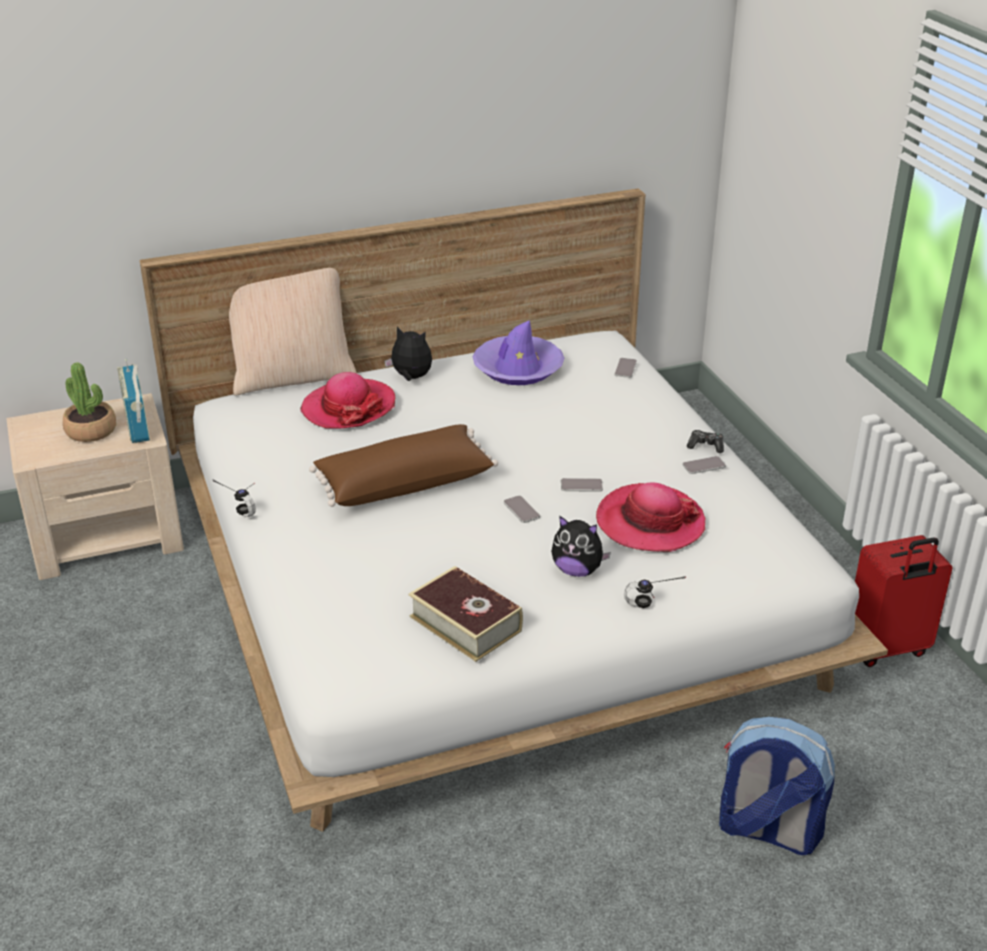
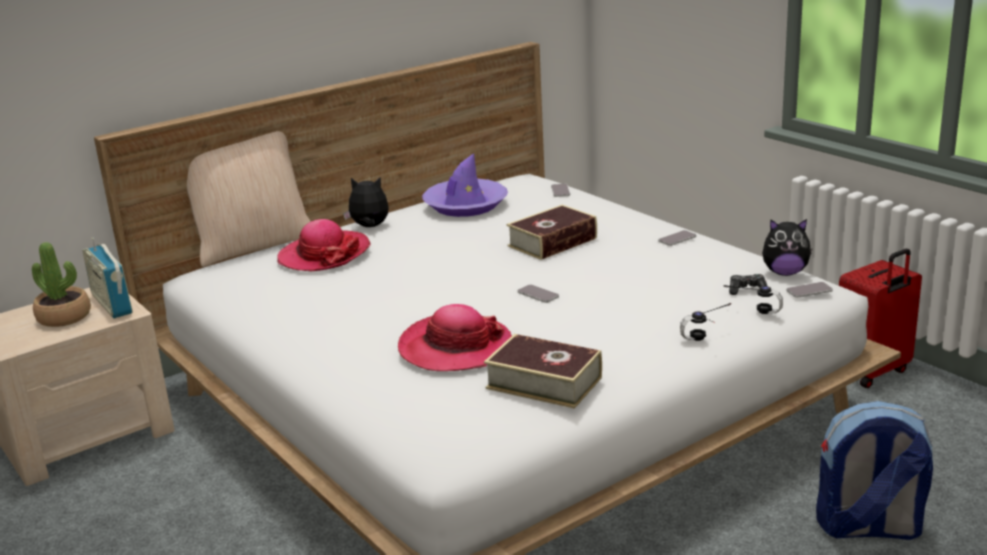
camera: 15 degrees left, 10 degrees down
headphones [213,480,256,517] -> headphones moved to [723,281,783,314]
brown pillow [309,424,498,507] -> none
plush toy [551,515,611,577] -> plush toy moved to [762,219,813,276]
phone [561,478,603,492] -> phone moved to [786,282,833,298]
hat [596,482,705,552] -> hat moved to [398,304,512,371]
game controller [687,430,724,453] -> game controller moved to [729,274,767,295]
none -> book [506,205,597,260]

